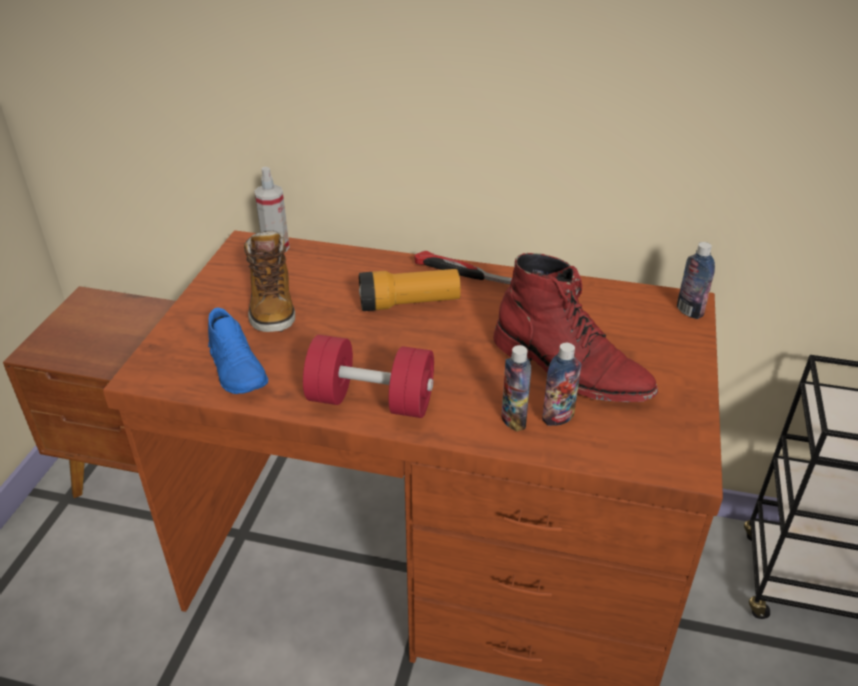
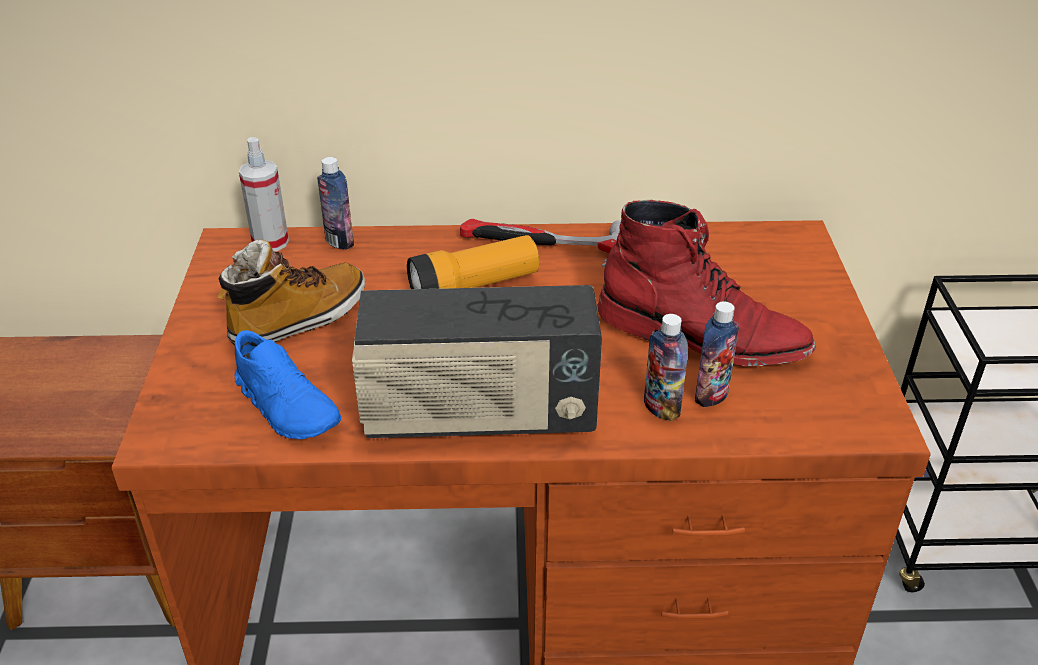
camera: 15 degrees left, 0 degrees up
boot [244,231,295,332] -> boot turned 105 degrees counterclockwise [217,239,365,345]
red dumbbell [303,335,434,418] -> radio [352,285,602,438]
bottle [677,242,715,319] -> bottle moved to [317,157,354,250]

